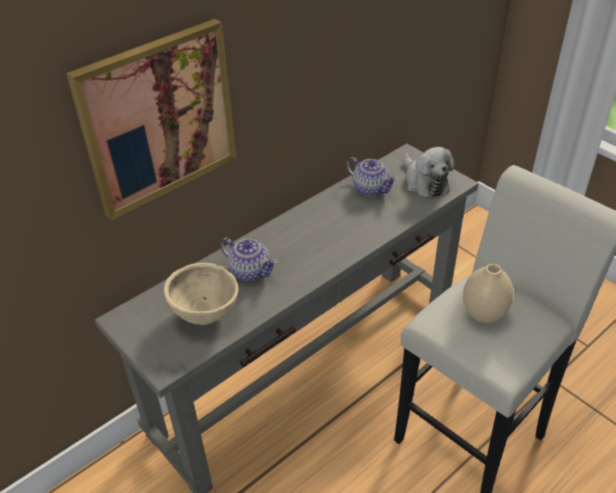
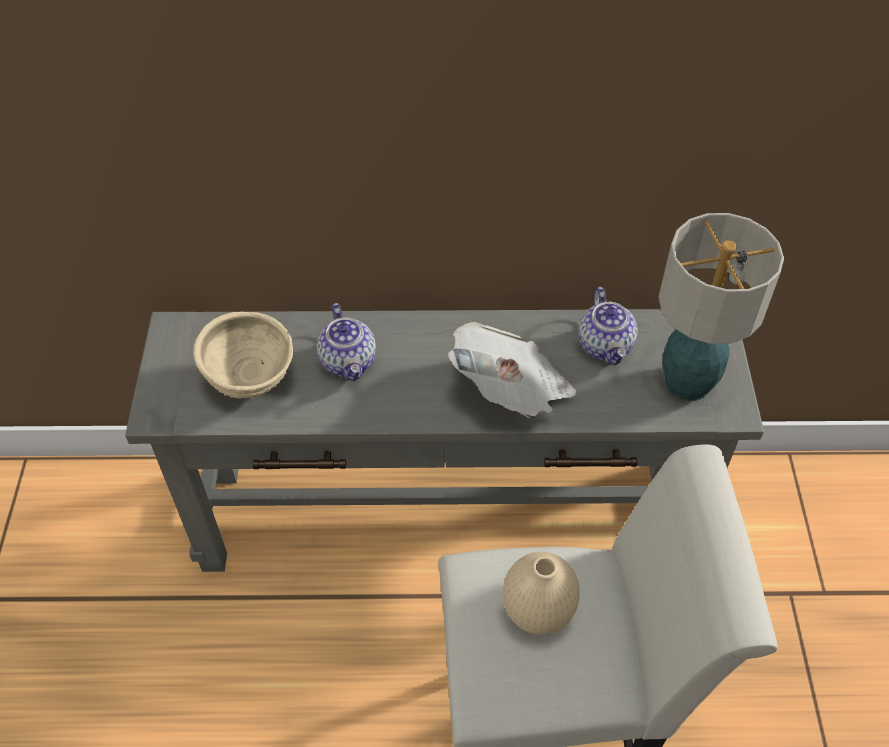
camera: 40 degrees right, 10 degrees up
picture [66,19,236,220] -> none
plush toy [403,147,455,198] -> table lamp [659,213,784,401]
none -> newspaper [447,322,576,418]

